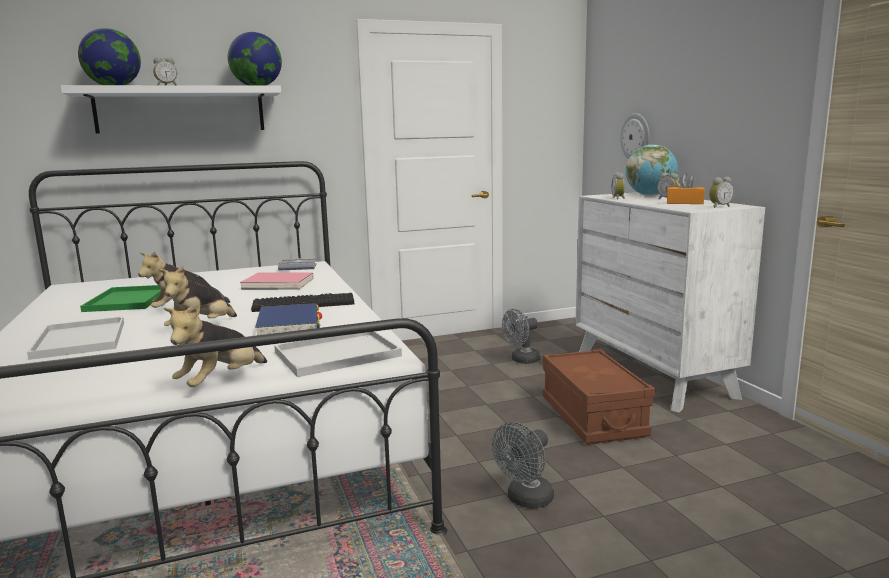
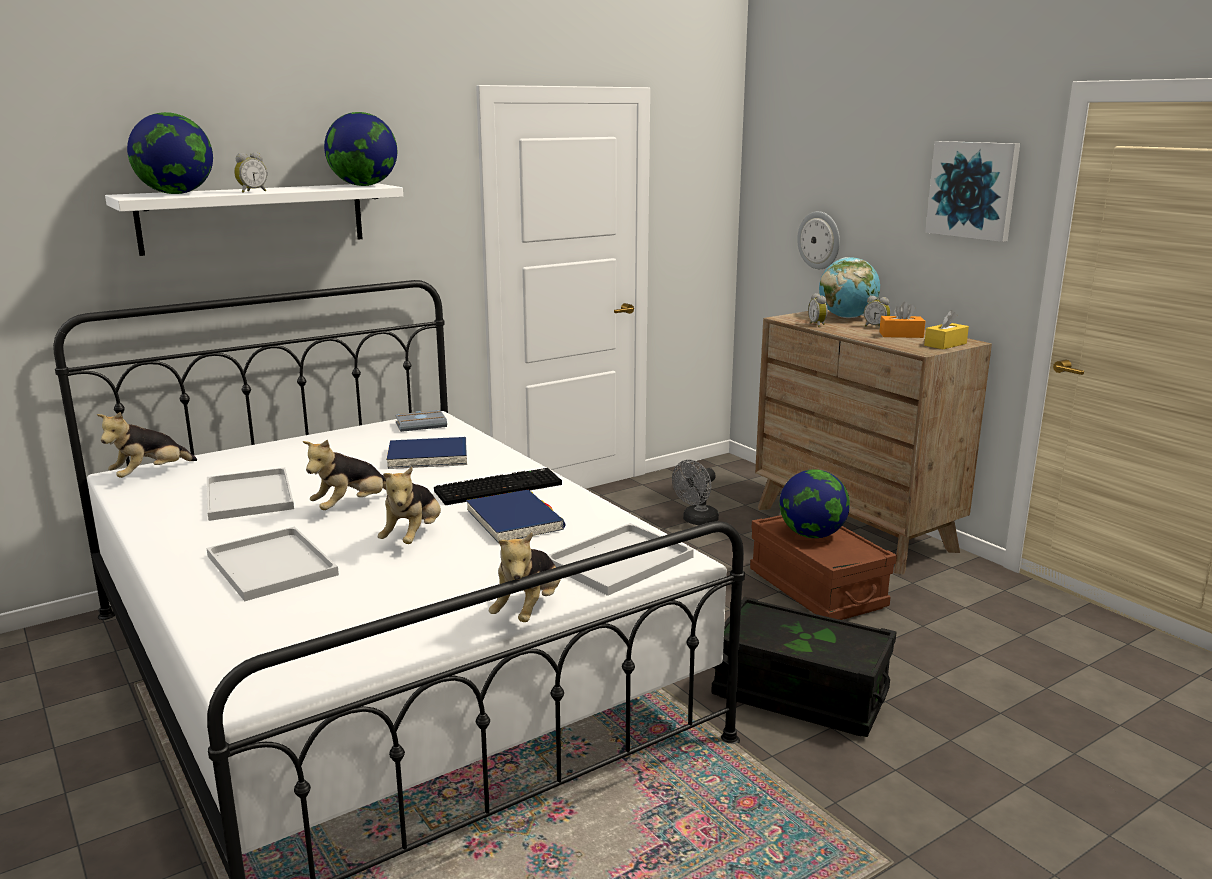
camera: 15 degrees left, 5 degrees up
green tray [80,285,161,312] -> white tray [207,468,294,521]
pink book [240,272,314,290] -> blue book [387,437,467,469]
grey fan [492,422,554,508] -> black storage box [711,597,897,737]
white dresser [575,192,765,413] -> brown dresser [755,310,992,575]
alarm clock [709,177,734,208] -> yellow tissue box [924,310,969,349]
none -> plush toy [97,412,197,478]
none -> globe [780,469,850,538]
none -> picture [925,141,1020,242]

